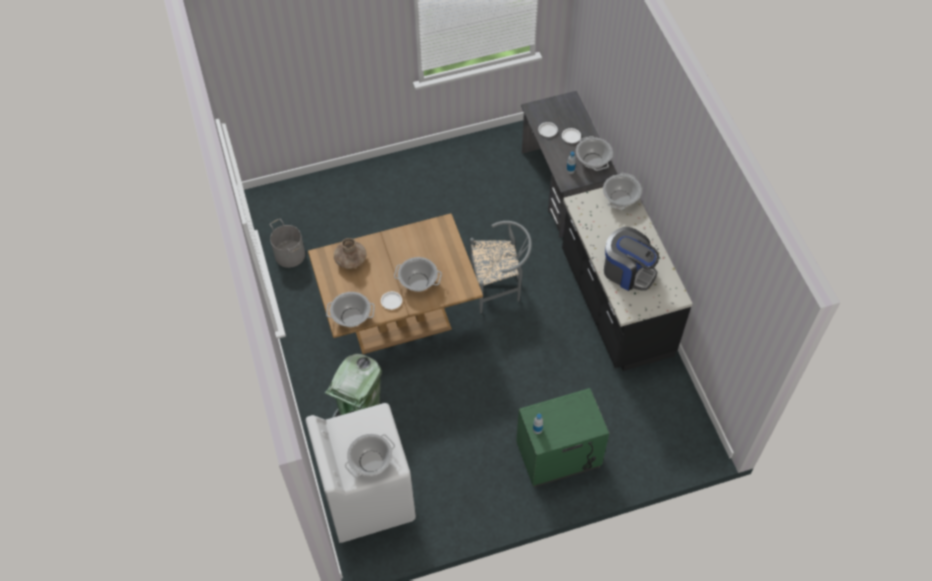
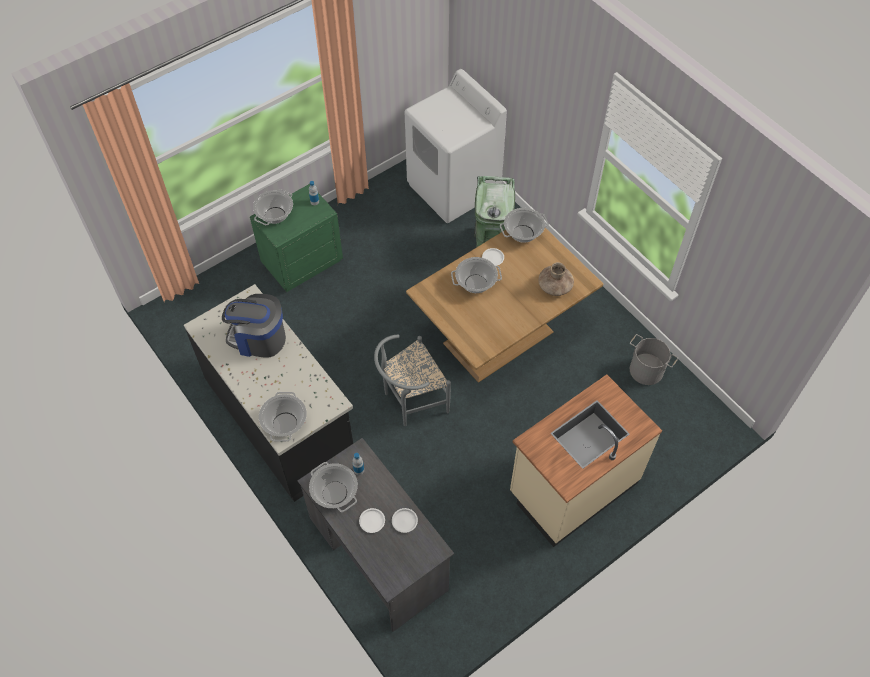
camera: 160 degrees right, 0 degrees up
cooking pot [345,434,395,478] -> cooking pot moved to [253,189,293,225]
none -> beige counter [510,374,662,547]

